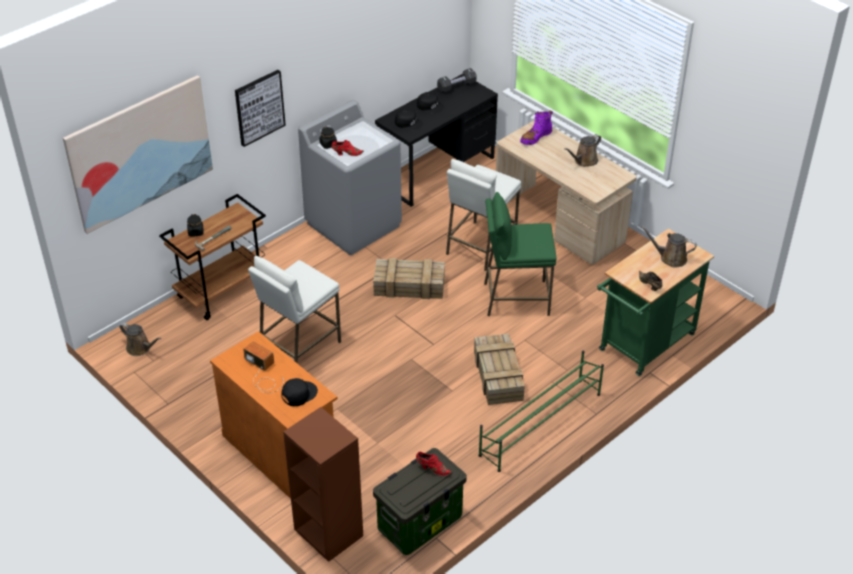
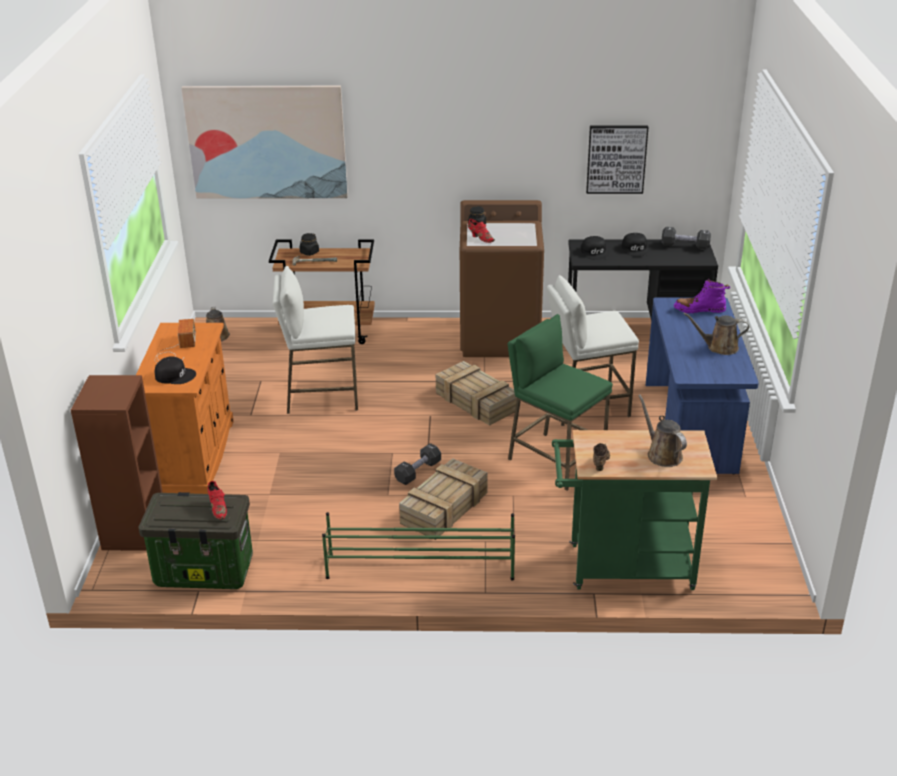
camera: 45 degrees right, 10 degrees down
picture [235,70,286,147] -> picture moved to [586,125,648,194]
grey washing machine [298,100,402,255] -> brown washing machine [460,200,544,357]
beige desk [496,120,637,265] -> blue desk [645,297,759,474]
none -> black dumbbell [394,443,441,485]

